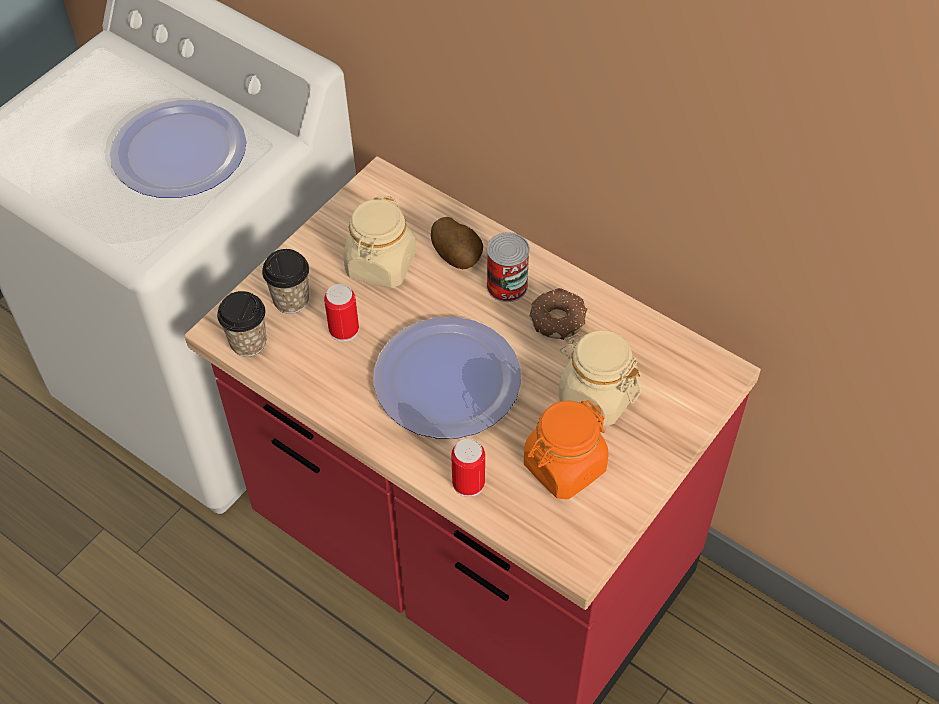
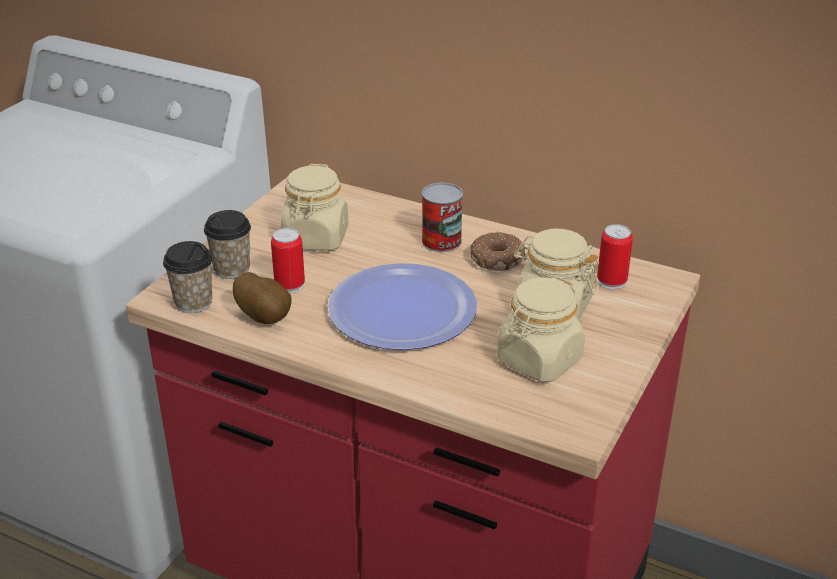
camera: 10 degrees left, 20 degrees down
plate [110,100,246,198] -> none
potato [431,217,483,269] -> potato moved to [233,272,292,324]
can [451,439,485,497] -> can moved to [597,224,633,290]
orange jar [524,400,608,499] -> beige jar [497,277,585,382]

